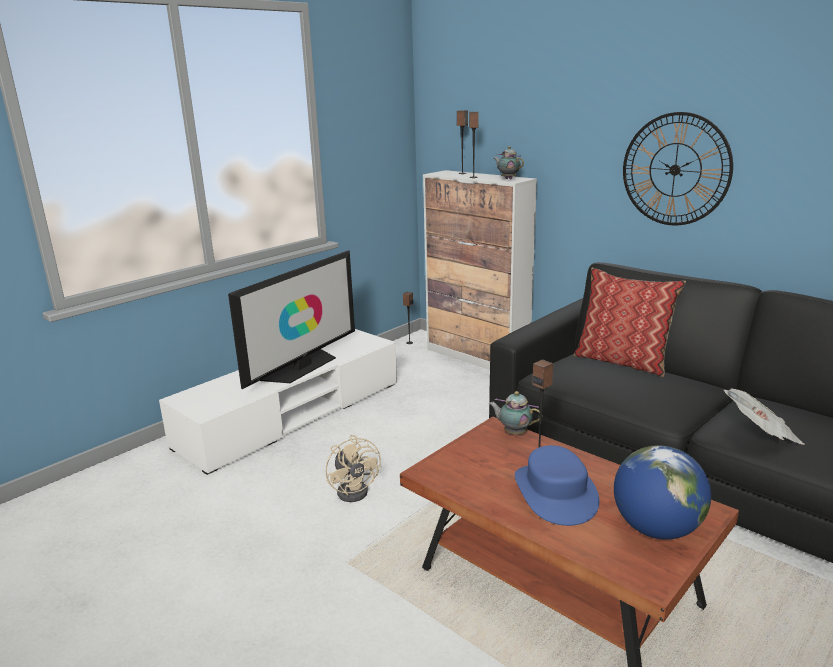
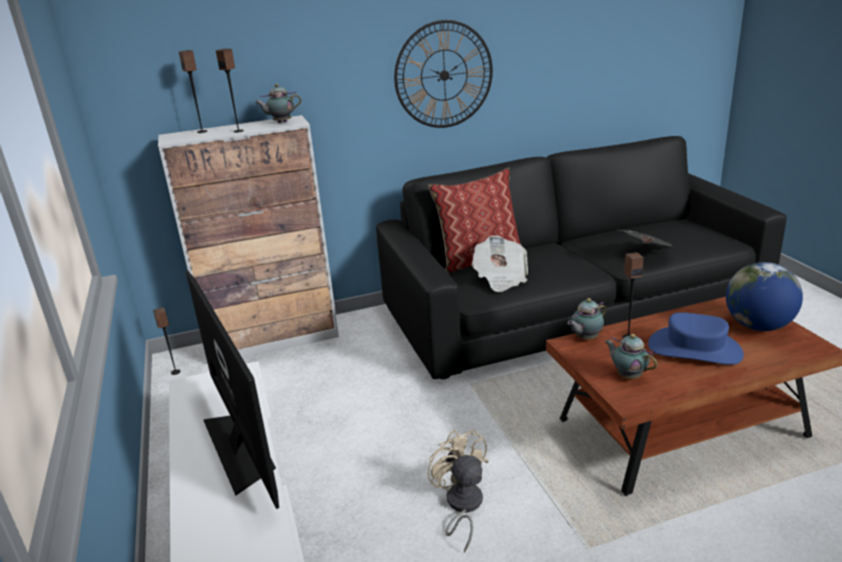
camera: 60 degrees left, 5 degrees up
beige fan [326,435,381,502] -> beige fan turned 120 degrees counterclockwise [428,429,489,553]
none -> newspaper [472,236,528,292]
none -> teapot [604,334,657,379]

